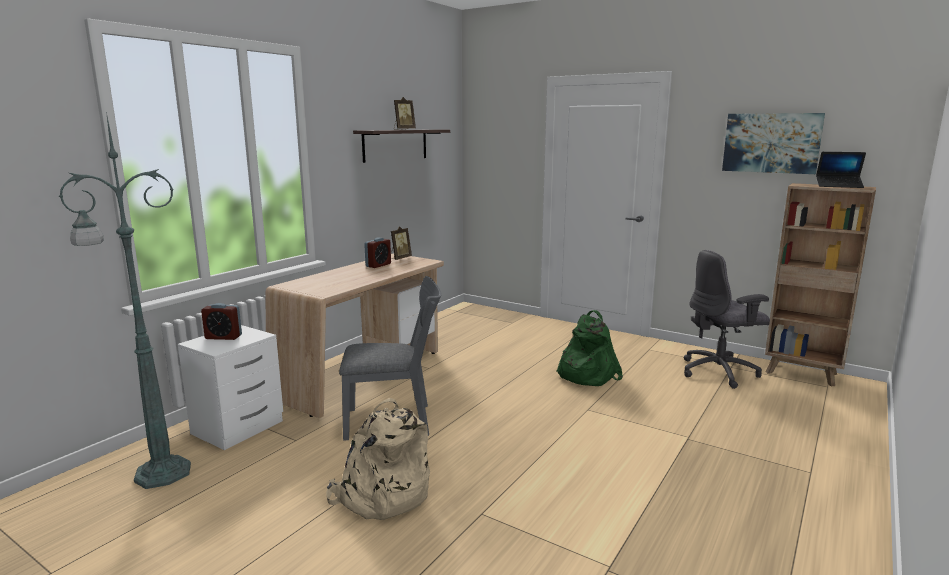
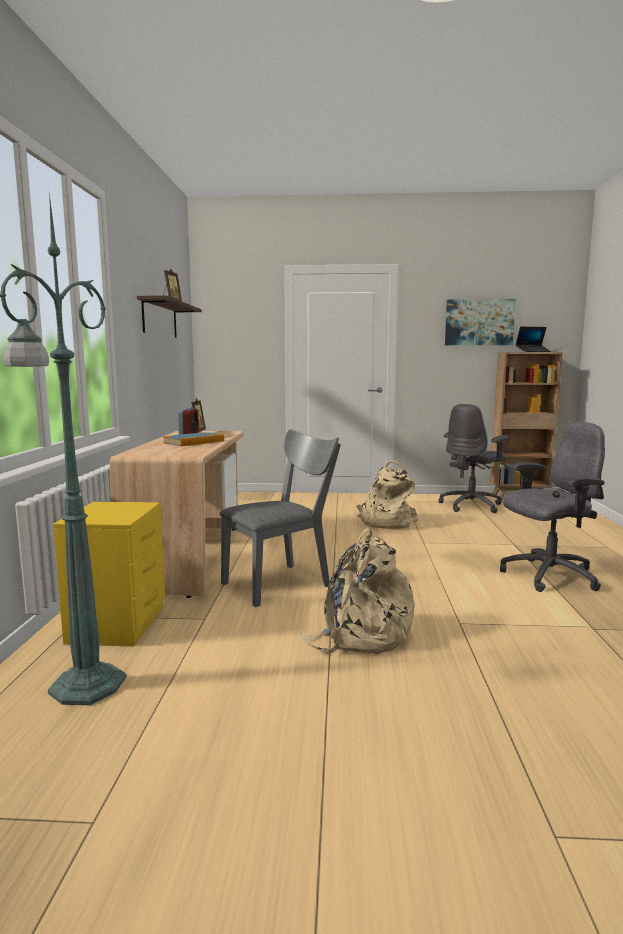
camera: 30 degrees left, 5 degrees down
white nightstand [178,325,283,450] -> yellow nightstand [53,501,165,647]
alarm clock [201,303,242,340] -> none
green backpack [556,310,623,386] -> beige backpack [356,461,418,529]
none -> book [163,432,224,446]
none -> grey office chair [500,422,605,592]

